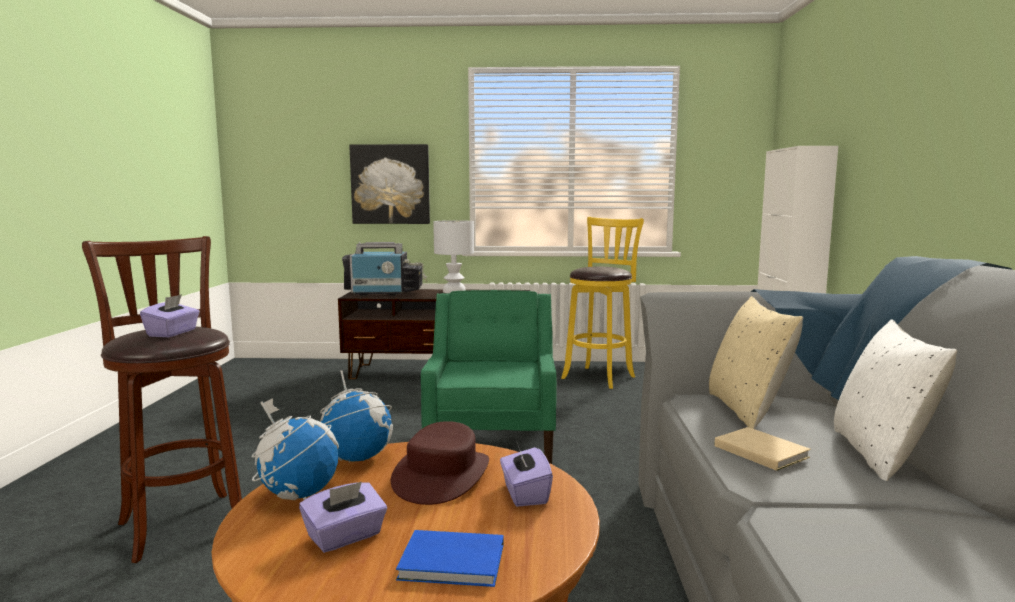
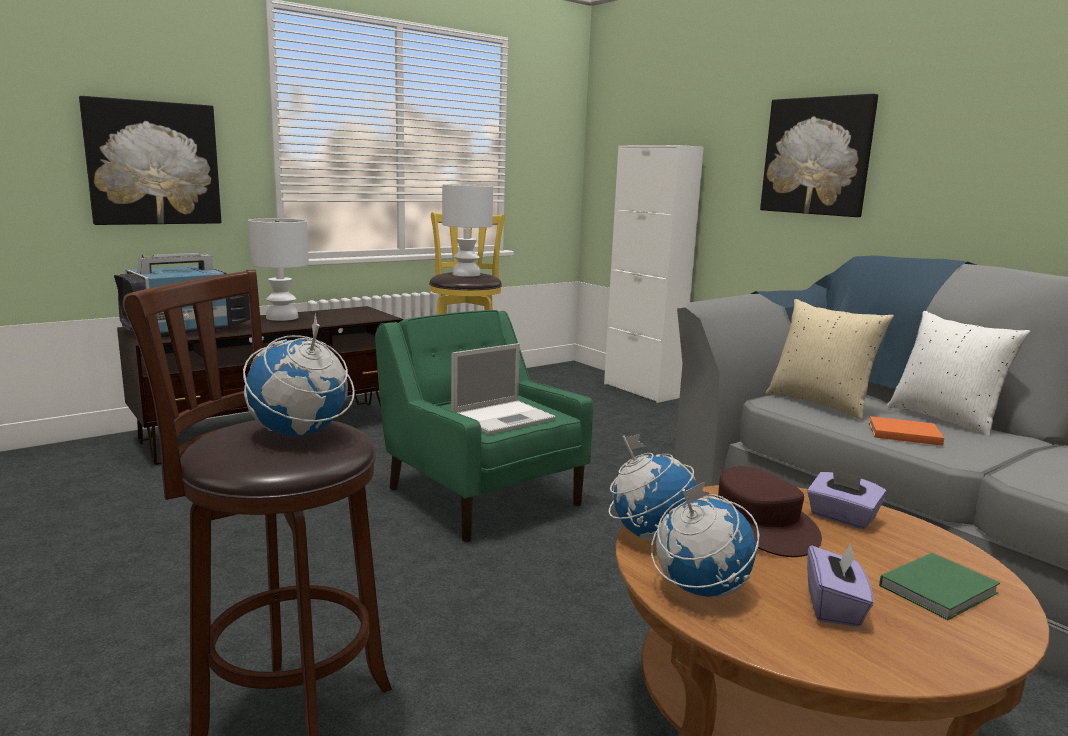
camera: 40 degrees left, 5 degrees up
purple tissue box [140,294,200,337] -> globe [243,314,355,436]
blue book [396,530,504,587] -> green book [879,553,1000,620]
beige book [715,427,811,471] -> orange book [869,416,944,446]
none -> white table lamp [442,184,493,277]
none -> laptop [451,343,556,435]
none -> picture [760,94,878,217]

